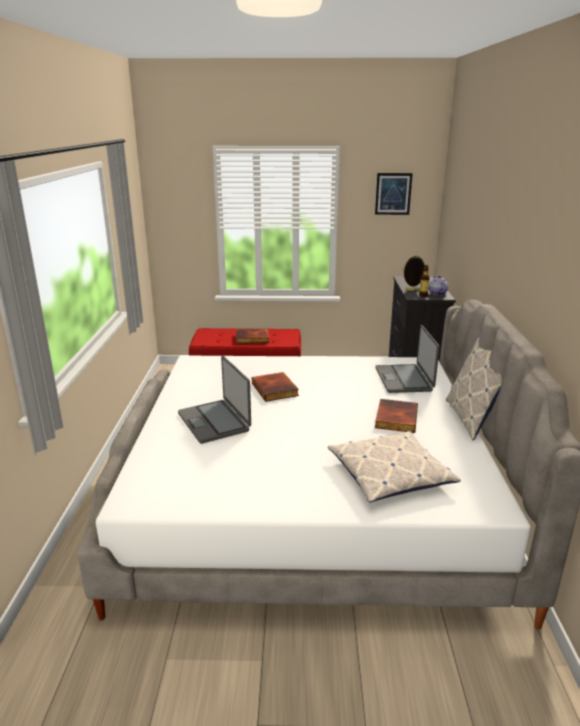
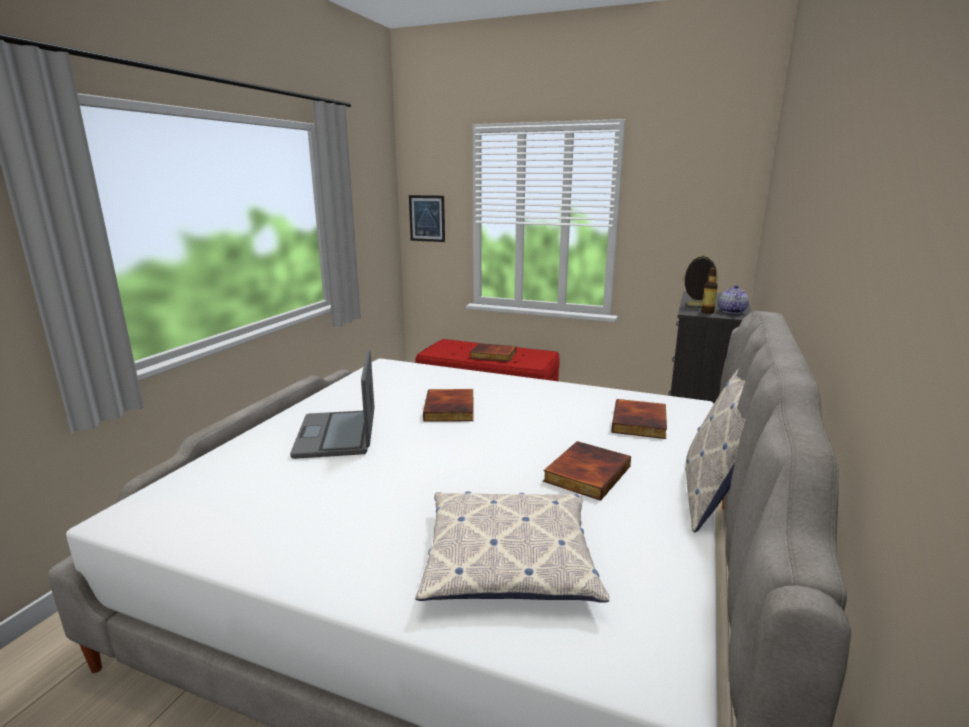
camera: 20 degrees right, 5 degrees down
picture [375,173,413,215] -> picture moved to [409,195,445,242]
laptop [375,325,440,393] -> book [611,399,667,439]

